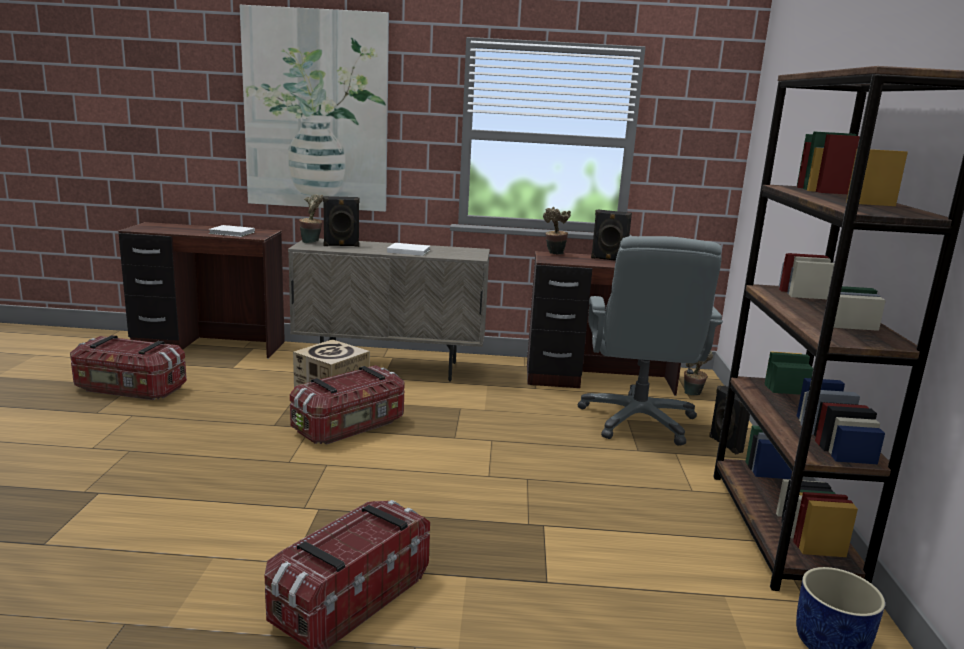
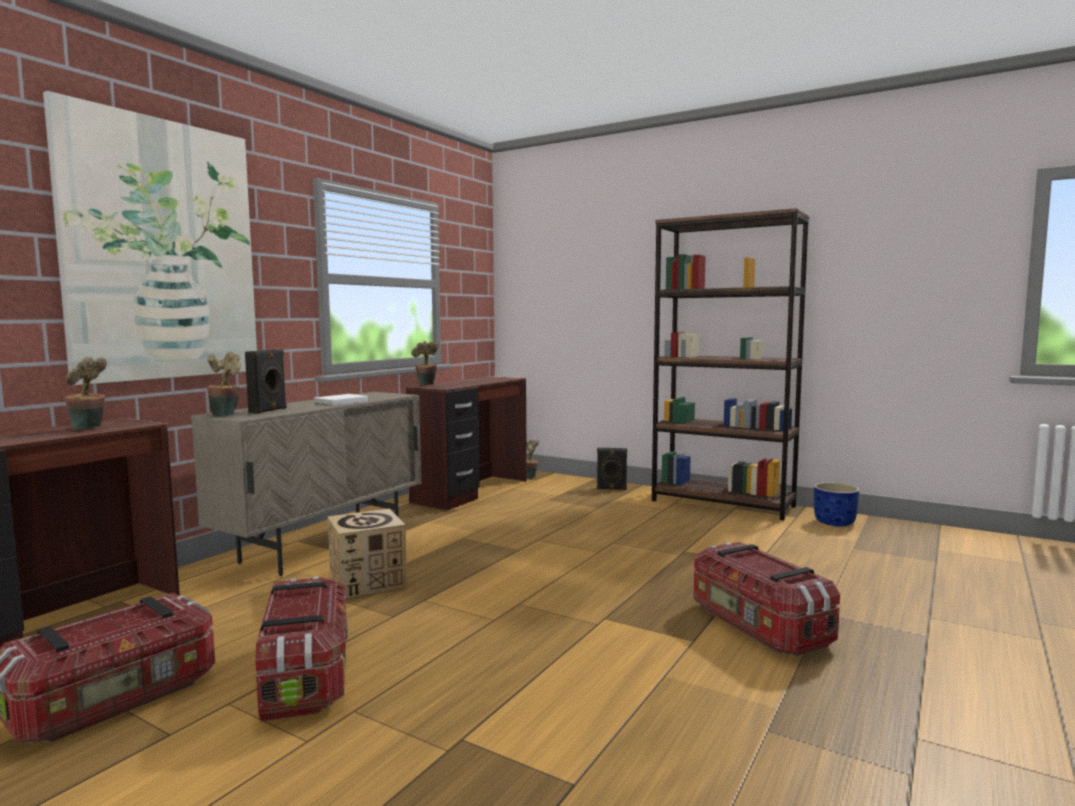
camera: 60 degrees left, 10 degrees down
white book [209,225,255,237] -> potted plant [64,357,107,430]
storage box [290,365,405,444] -> storage box moved to [255,576,348,722]
grey office chair [578,236,723,446] -> none
black speaker [591,209,632,261] -> none

